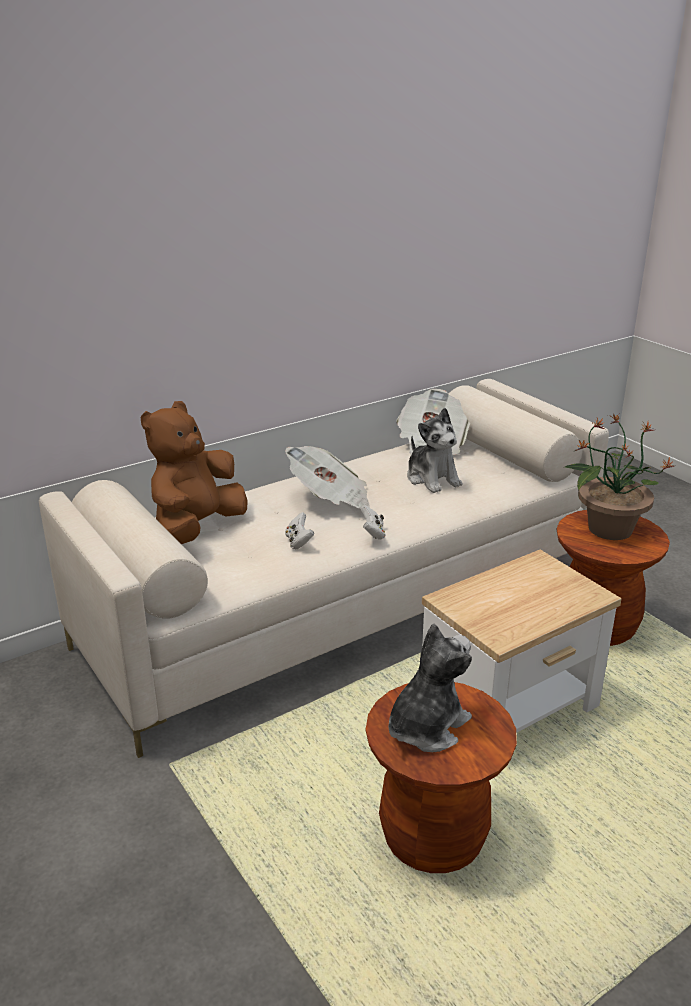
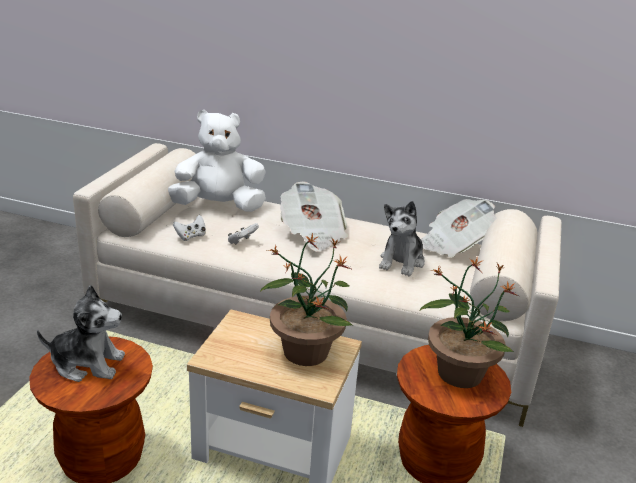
camera: 50 degrees right, 0 degrees up
brown plush toy [141,401,248,544] -> white plush toy [168,110,266,212]
white game controller [361,505,386,539] -> white game controller moved to [173,215,206,241]
none -> potted plant [260,233,352,366]

